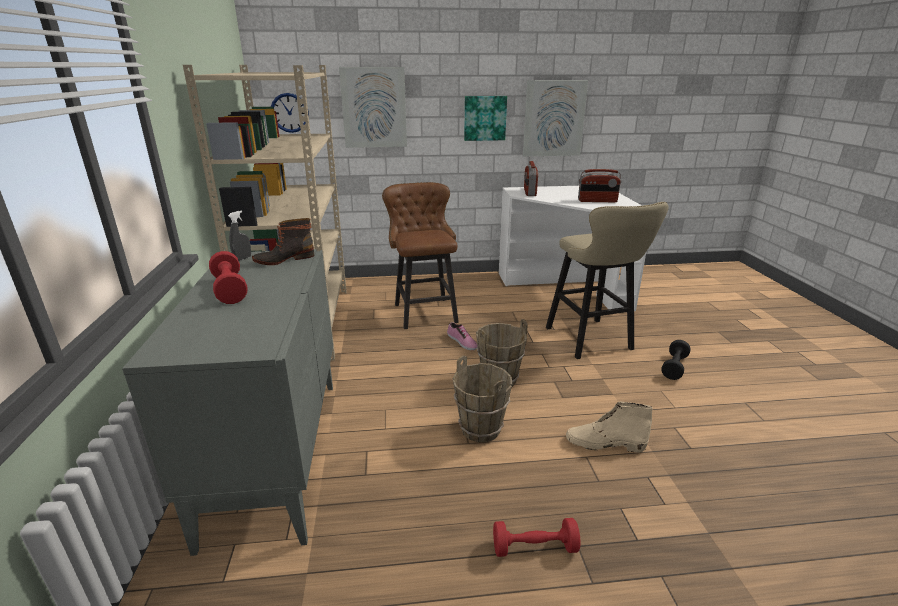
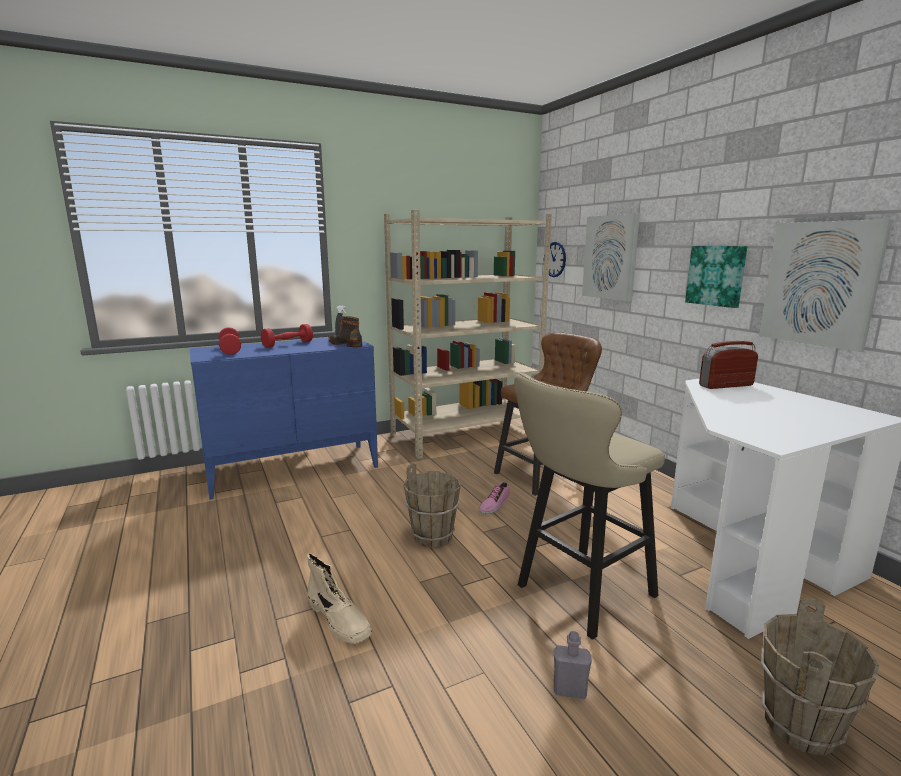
camera: 70 degrees right, 10 degrees down
grey cabinet [122,249,333,556] -> blue cabinet [190,338,378,500]
brown bucket [453,356,512,442] -> brown bucket moved to [760,598,879,756]
red dumbbell [493,518,581,557] -> red dumbbell moved to [219,327,241,355]
beige boot [566,402,653,452] -> beige boot turned 150 degrees clockwise [307,553,372,644]
radio [578,169,622,202] -> none
black dumbbell [661,340,690,380] -> grey bottle [554,631,592,699]

